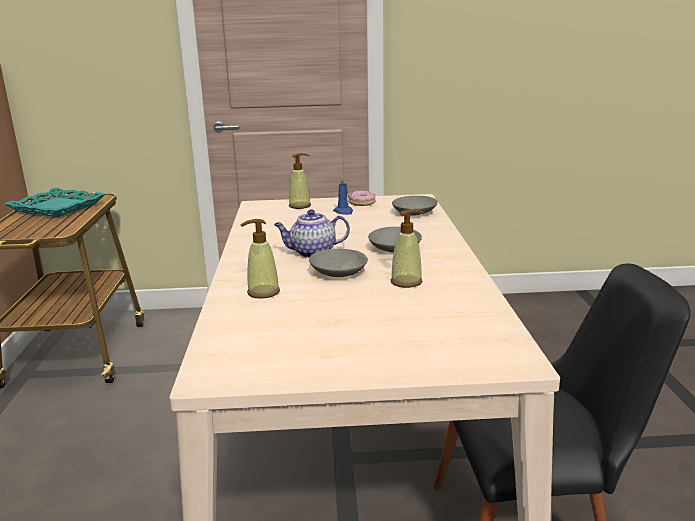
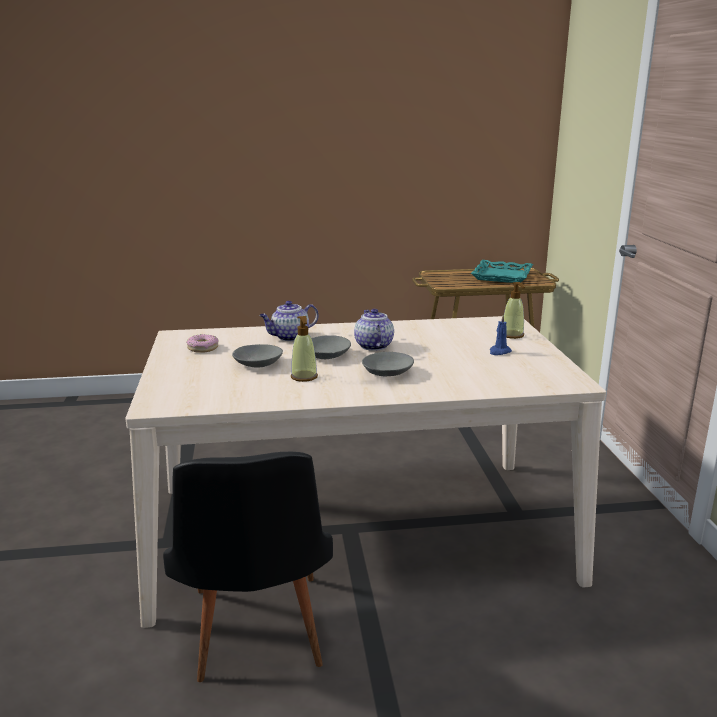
camera: 85 degrees right, 0 degrees up
soap dispenser [241,219,280,299] -> teapot [259,301,319,341]
donut [348,191,376,206] -> donut moved to [186,334,219,353]
grey bowl [392,196,438,216] -> grey bowl moved to [232,344,283,368]

